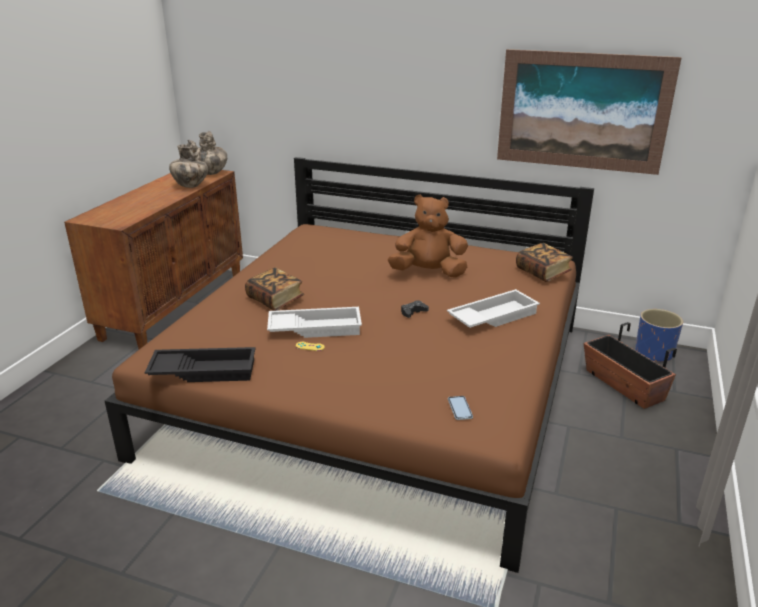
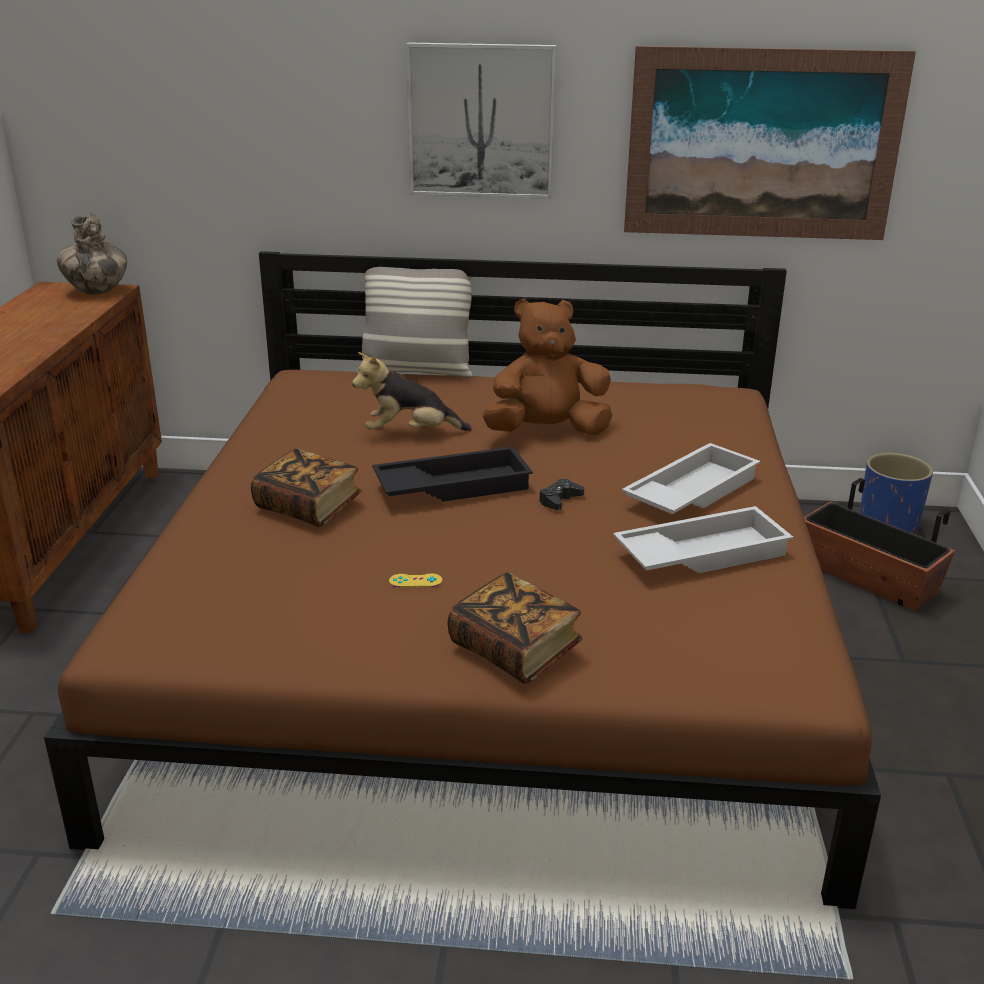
camera: 15 degrees left, 0 degrees up
black tray [145,347,256,382] -> black tray moved to [372,447,533,502]
vase [169,140,208,188] -> none
white tray [267,307,362,338] -> white tray moved to [613,506,793,573]
phone [448,396,473,420] -> none
book [516,243,573,282] -> book moved to [447,572,582,684]
none -> plush toy [352,352,472,431]
none -> pillow [357,267,472,378]
none -> picture [406,42,556,199]

